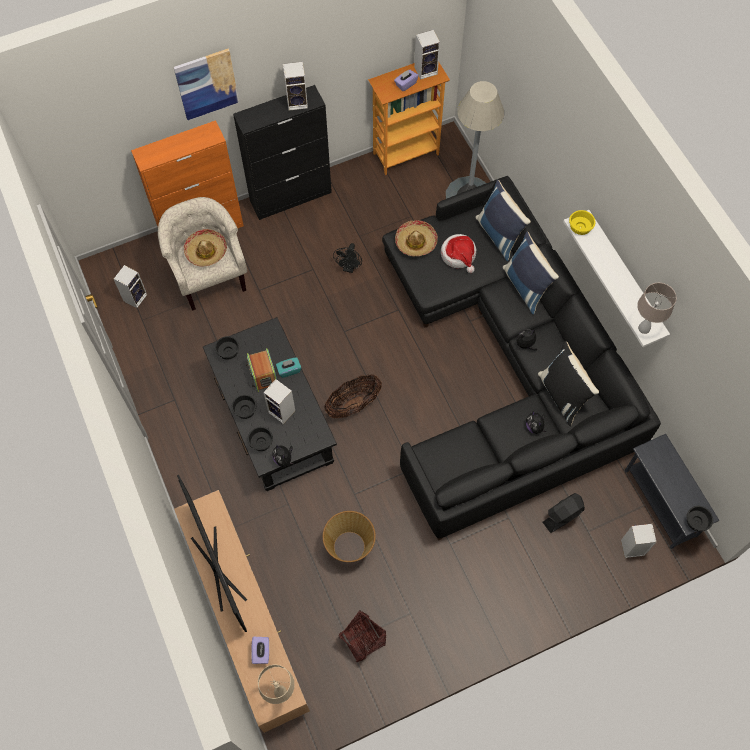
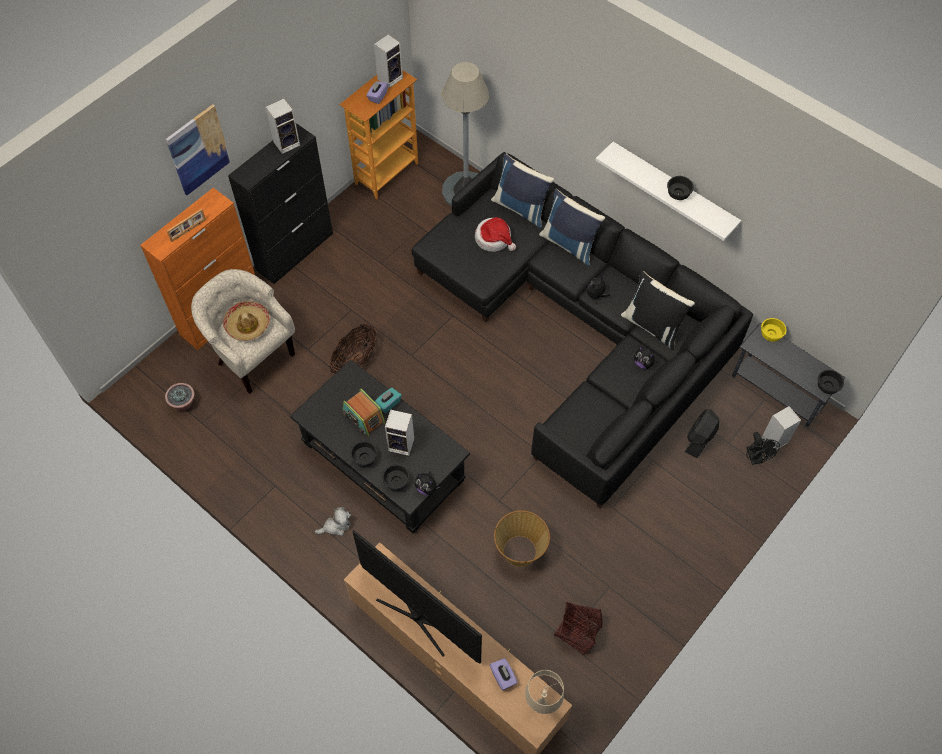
camera: 25 degrees left, 5 degrees down
speaker [114,265,147,308] -> potted plant [165,383,195,411]
black bowl [215,336,239,360] -> black bowl moved to [667,176,694,200]
basket [325,375,382,418] -> basket moved to [330,324,376,374]
black fan [333,243,362,273] -> black fan moved to [746,432,780,465]
hat [395,220,438,256] -> none
yellow bowl [569,210,596,235] -> yellow bowl moved to [761,318,787,342]
beige table lamp [637,283,677,334] -> none
none -> picture frame [167,209,206,242]
none -> plush toy [315,507,351,536]

